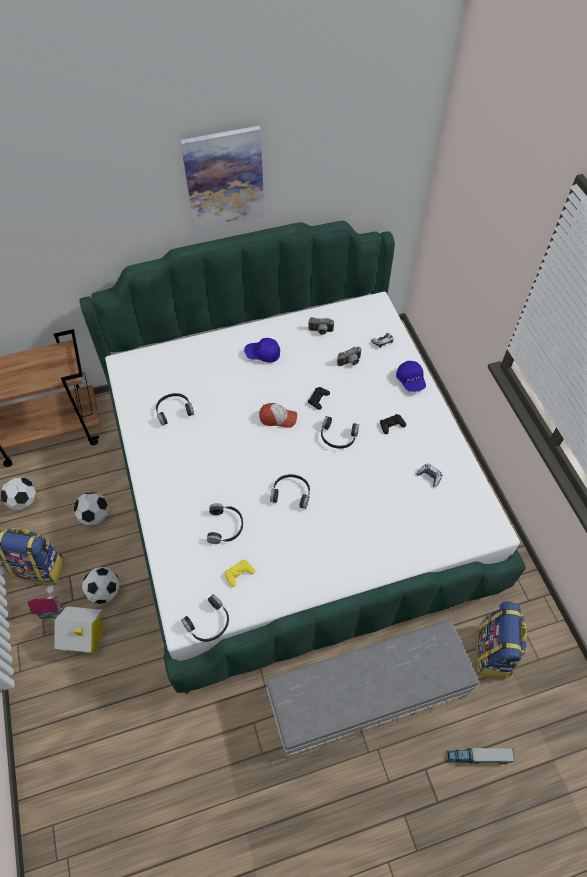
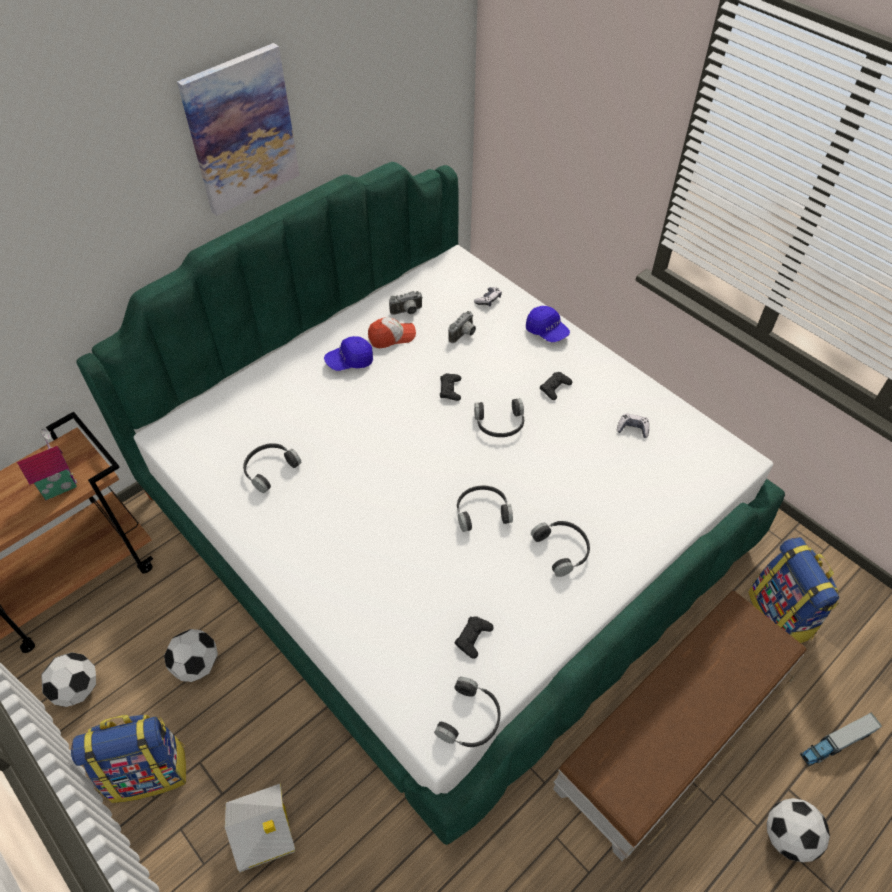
camera: 25 degrees left, 5 degrees down
toy house [27,585,64,619] -> toy house moved to [17,428,77,500]
football [82,567,120,604] -> football moved to [767,798,830,862]
black headphones [207,503,243,544] -> black headphones moved to [531,521,590,577]
yellow game controller [224,559,255,587] -> black game controller [455,616,494,659]
cap [259,403,297,428] -> cap moved to [368,317,416,349]
grey ottoman [265,619,479,758] -> brown ottoman [553,591,807,861]

